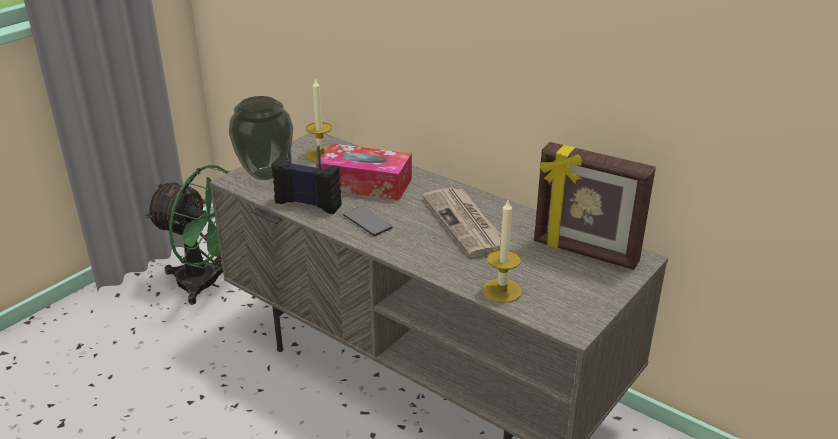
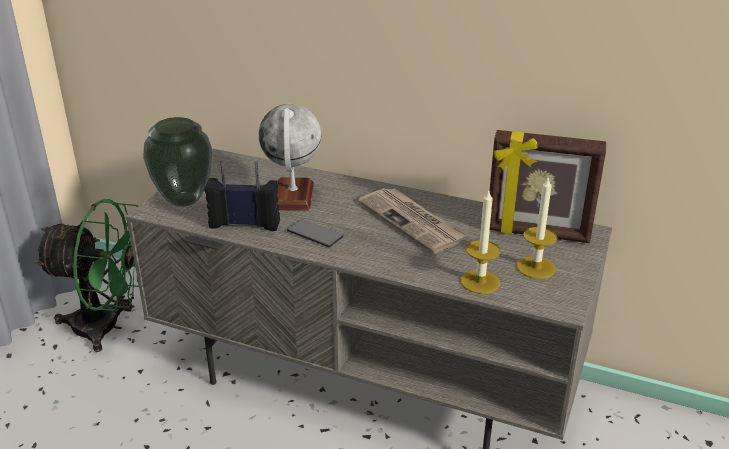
camera: 15 degrees left, 0 degrees up
candle [306,78,332,162] -> candle moved to [517,176,557,279]
tissue box [316,143,412,200] -> globe [259,104,321,210]

